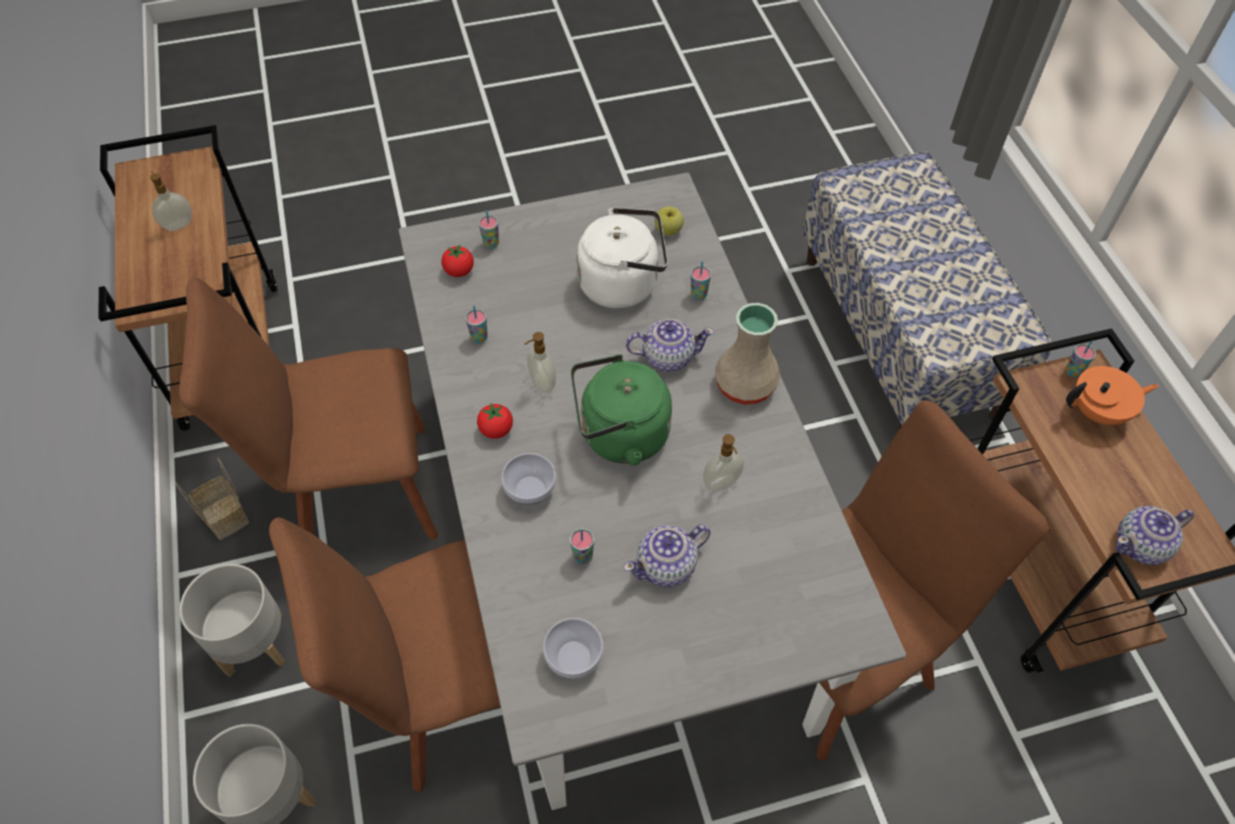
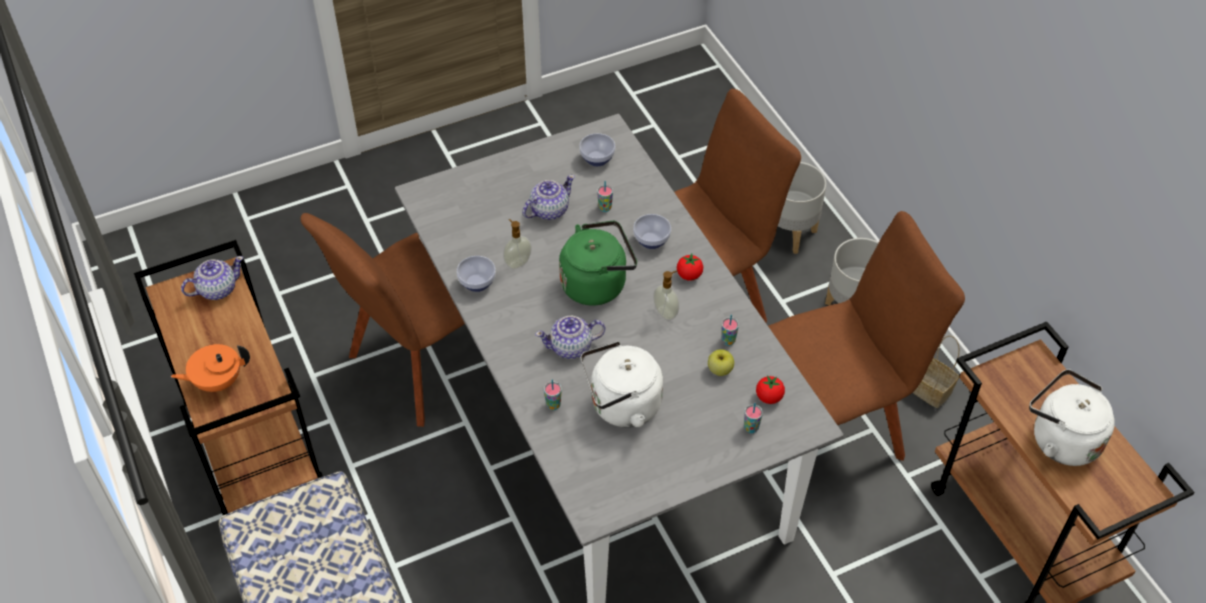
camera: 170 degrees right, 5 degrees down
soap dispenser [150,171,192,231] -> white kettle [1029,369,1115,466]
apple [655,206,684,236] -> apple moved to [708,349,734,376]
beige vase [715,303,780,404] -> none
cup [1066,340,1096,377] -> none
none -> bowl [457,256,496,292]

